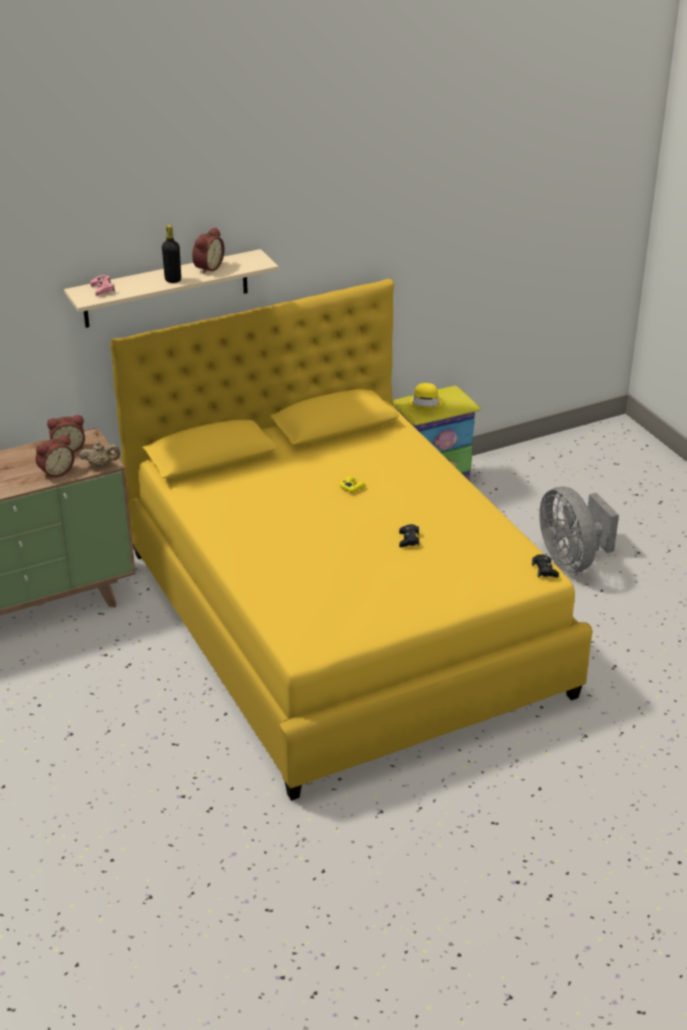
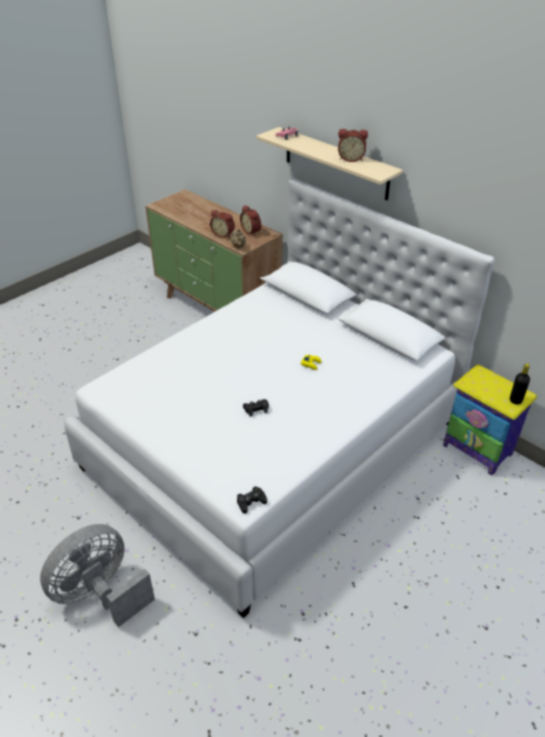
camera: 70 degrees right, 5 degrees up
yellow bed [110,279,593,801] -> white bed [64,178,495,618]
black bottle [162,225,181,283] -> black bottle moved to [510,363,530,405]
yellow hat [408,383,443,410] -> none
grey fan [539,486,619,573] -> grey fan moved to [40,524,155,627]

